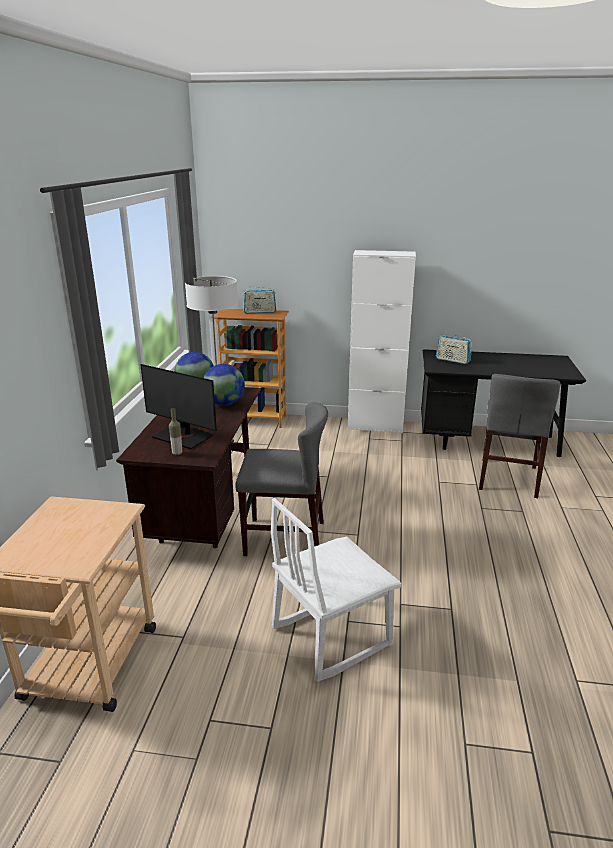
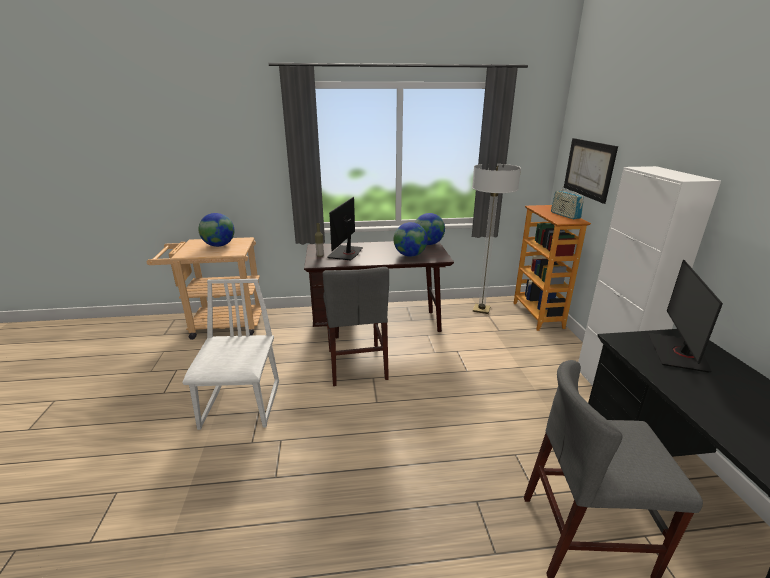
camera: 75 degrees right, 0 degrees up
white chair [271,498,402,682] -> white chair turned 45 degrees clockwise [182,279,279,430]
radio [436,331,472,364] -> monitor [648,260,723,372]
none -> globe [198,213,234,247]
none -> picture [564,138,618,204]

